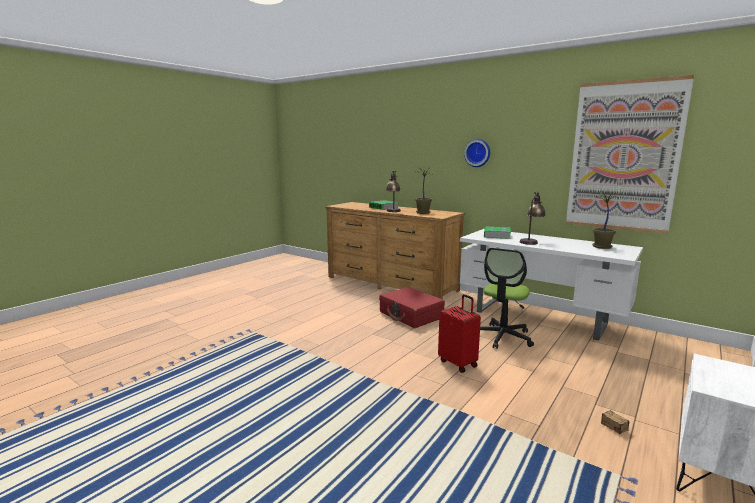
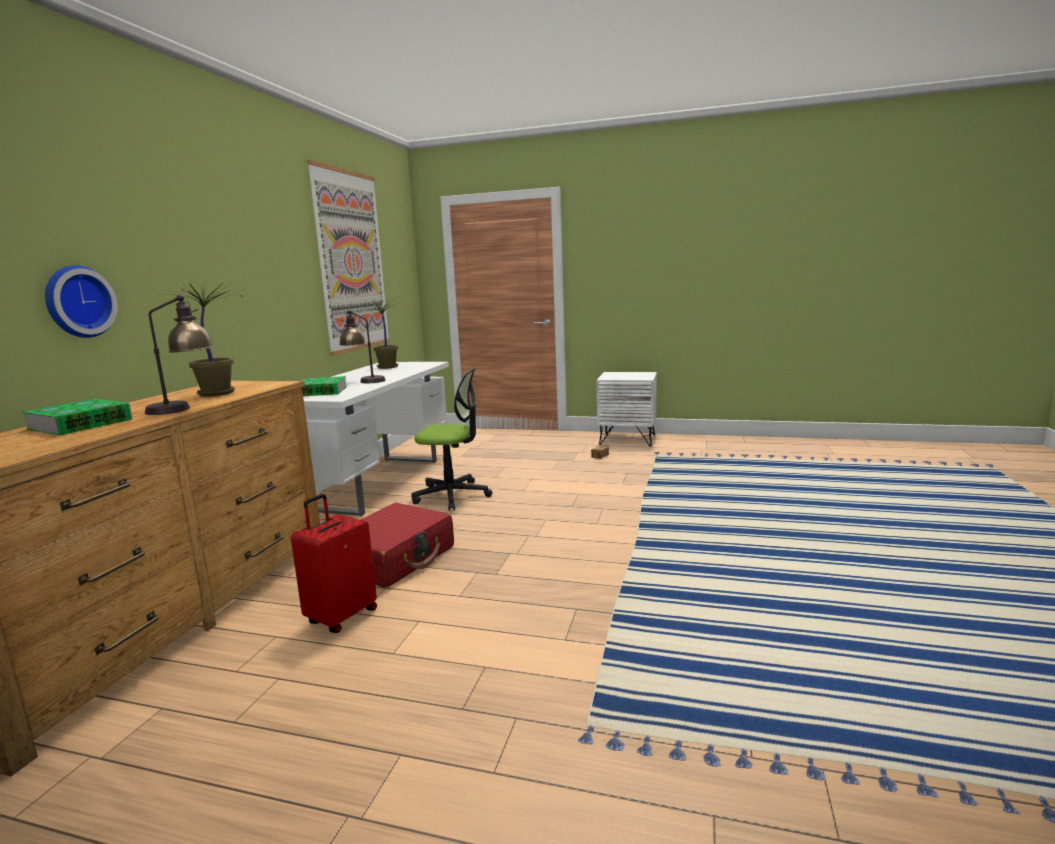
camera: 110 degrees left, 0 degrees up
red suitcase [438,294,481,373] -> red suitcase moved to [291,494,377,633]
wall clock [464,139,490,167] -> wall clock moved to [45,265,118,338]

